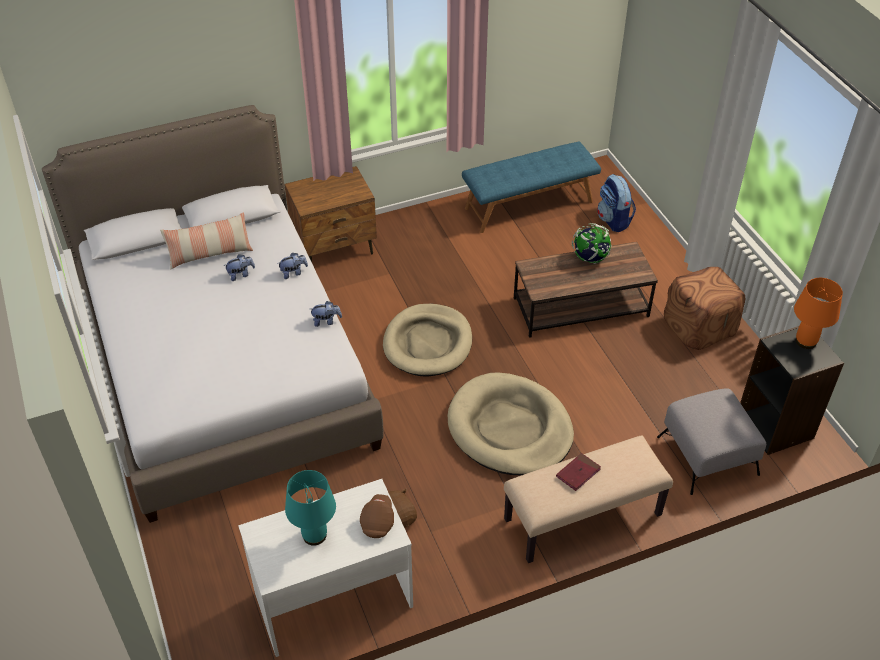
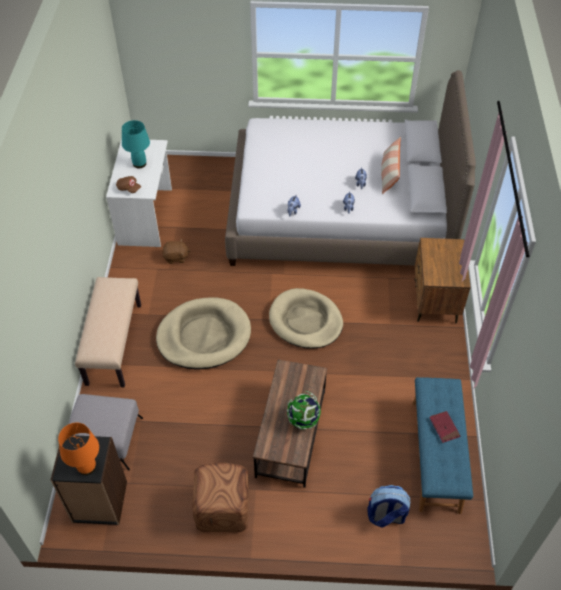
camera: 115 degrees right, 5 degrees up
red book [556,453,601,491] -> red book moved to [429,411,460,443]

